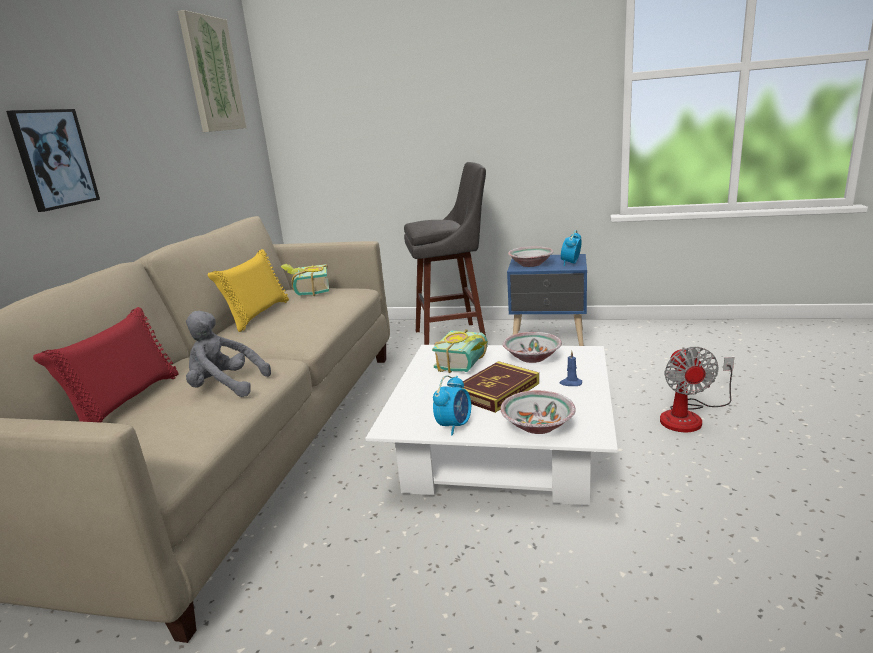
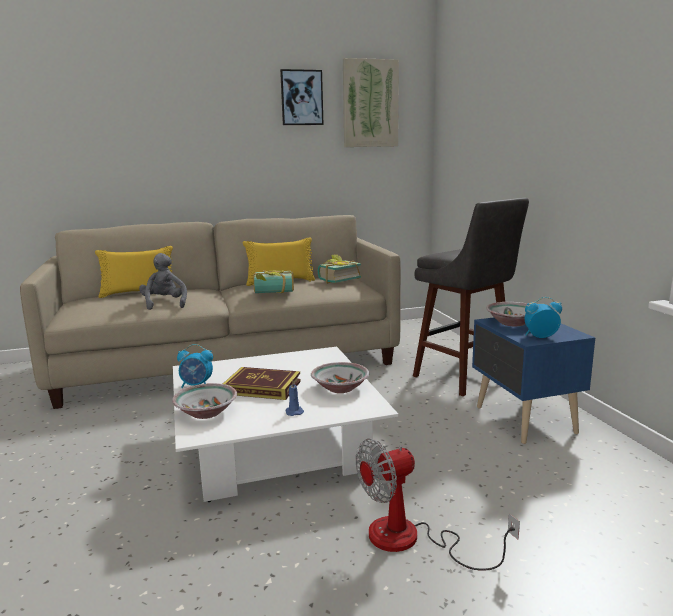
camera: 60 degrees right, 5 degrees down
picture [6,109,100,212] -> picture moved to [280,69,324,125]
red pillow [33,307,179,423] -> yellow pillow [95,246,173,298]
book [432,329,488,373] -> book moved to [253,270,294,293]

